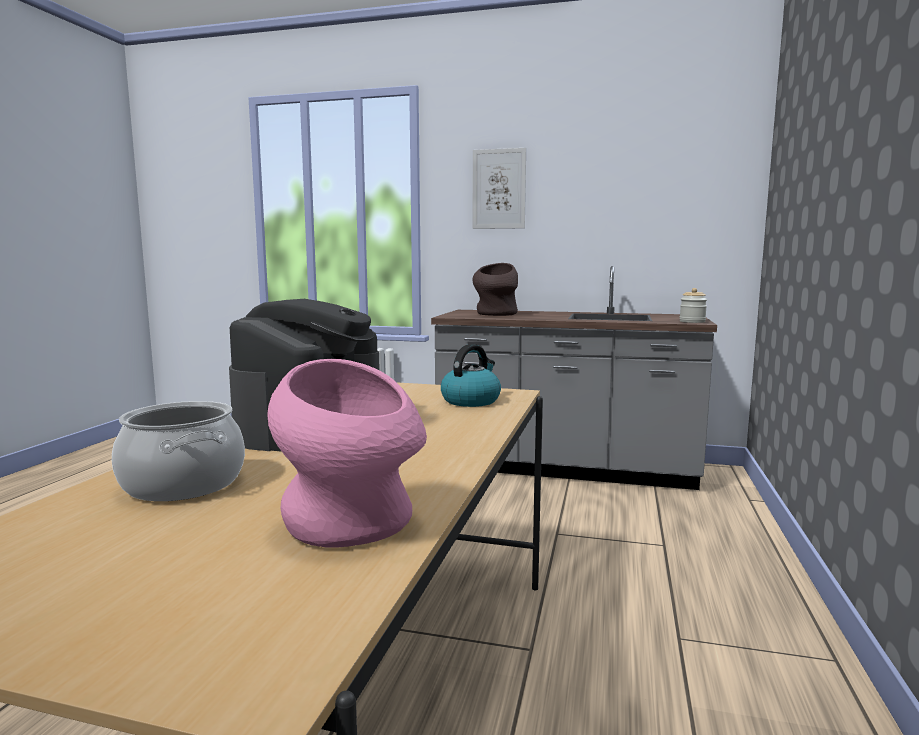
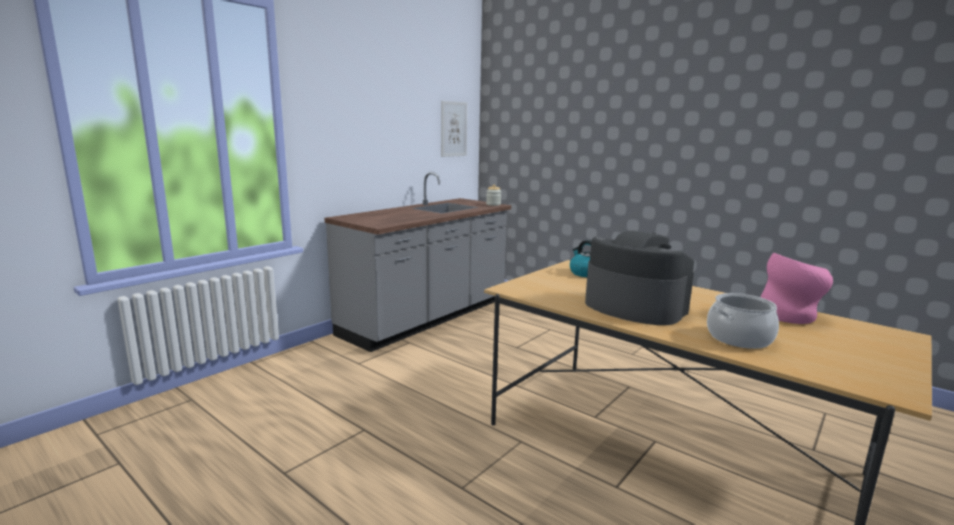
camera: 65 degrees left, 5 degrees up
picture [472,148,526,229] -> picture moved to [441,101,467,157]
brown vase [472,263,518,316] -> none

